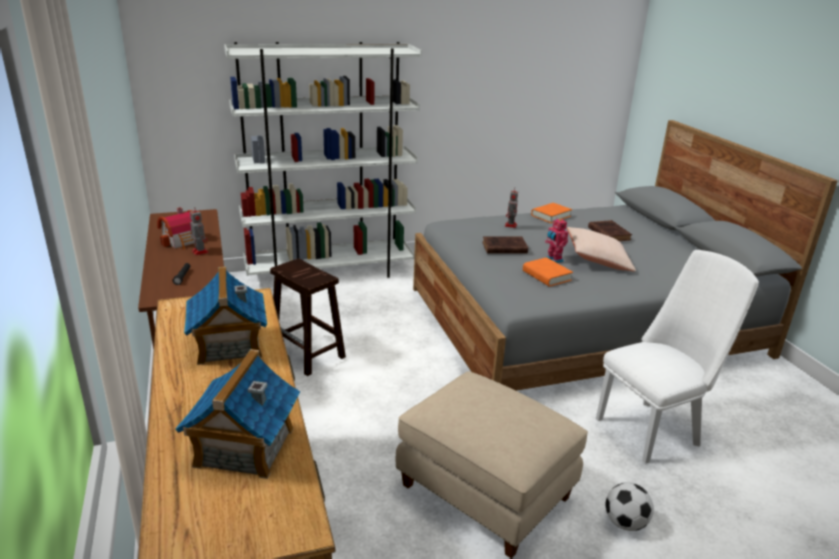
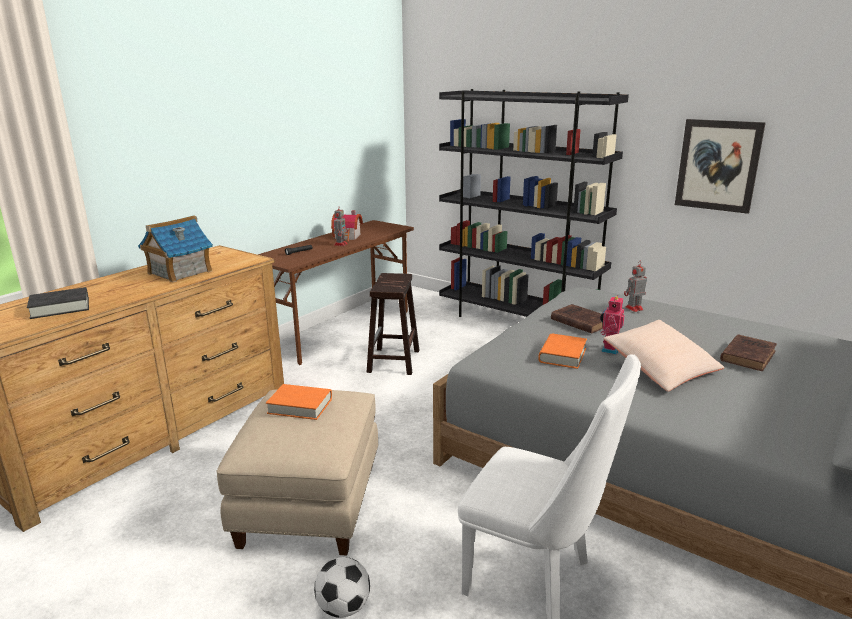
camera: 55 degrees right, 5 degrees down
toy house [175,349,300,479] -> black book [27,287,89,319]
white bookcase [224,42,422,278] -> black bookcase [439,89,629,317]
orange book [531,203,572,223] -> orange book moved to [266,384,332,420]
none -> picture [675,119,766,214]

